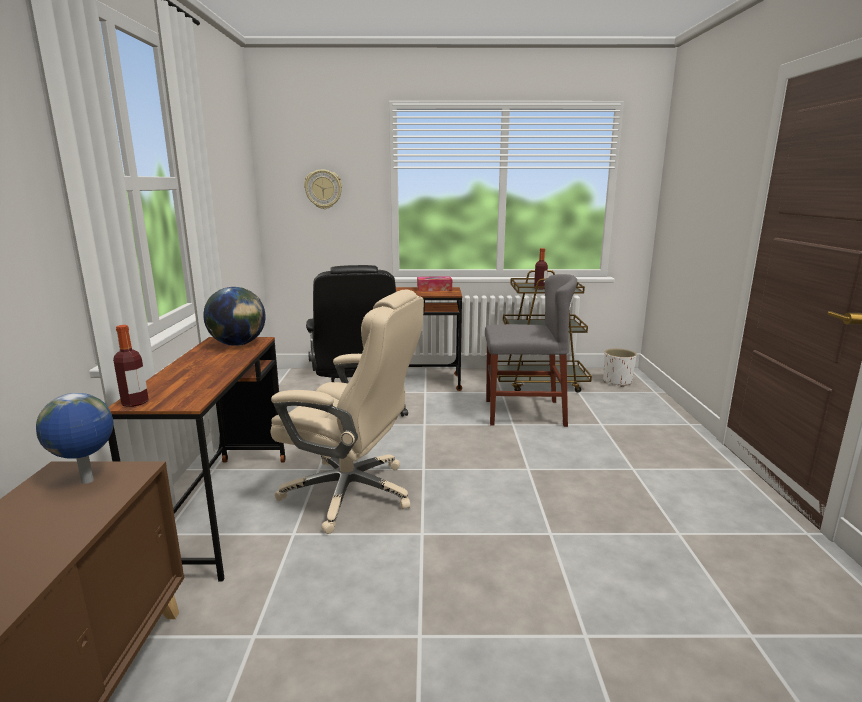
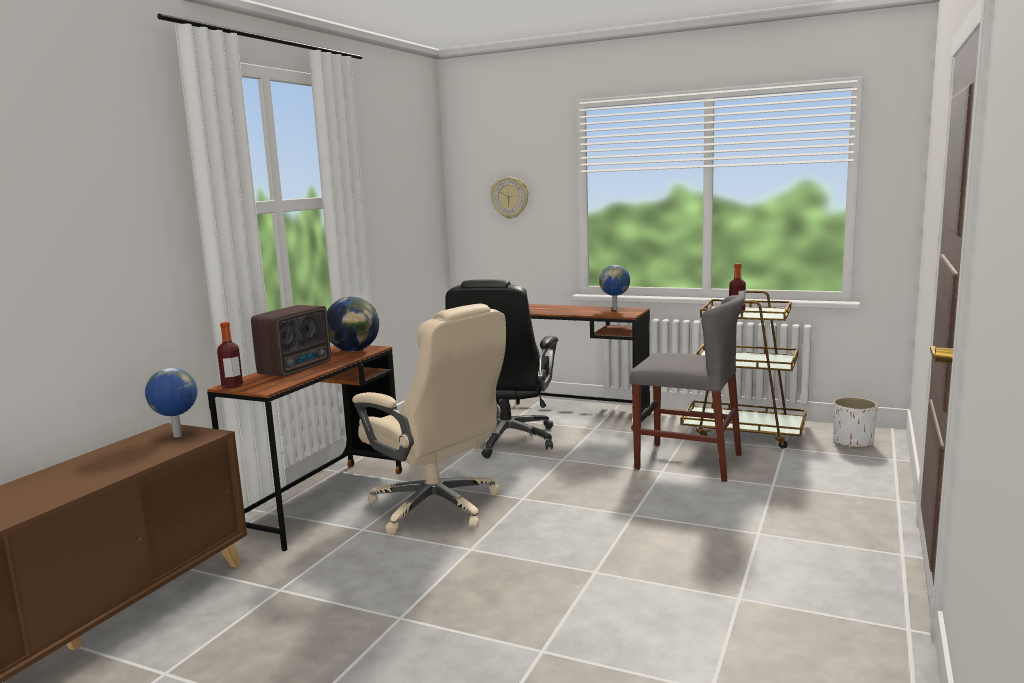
camera: 25 degrees right, 5 degrees down
tissue box [417,276,452,291] -> globe [599,265,630,310]
none -> radio [251,305,331,377]

